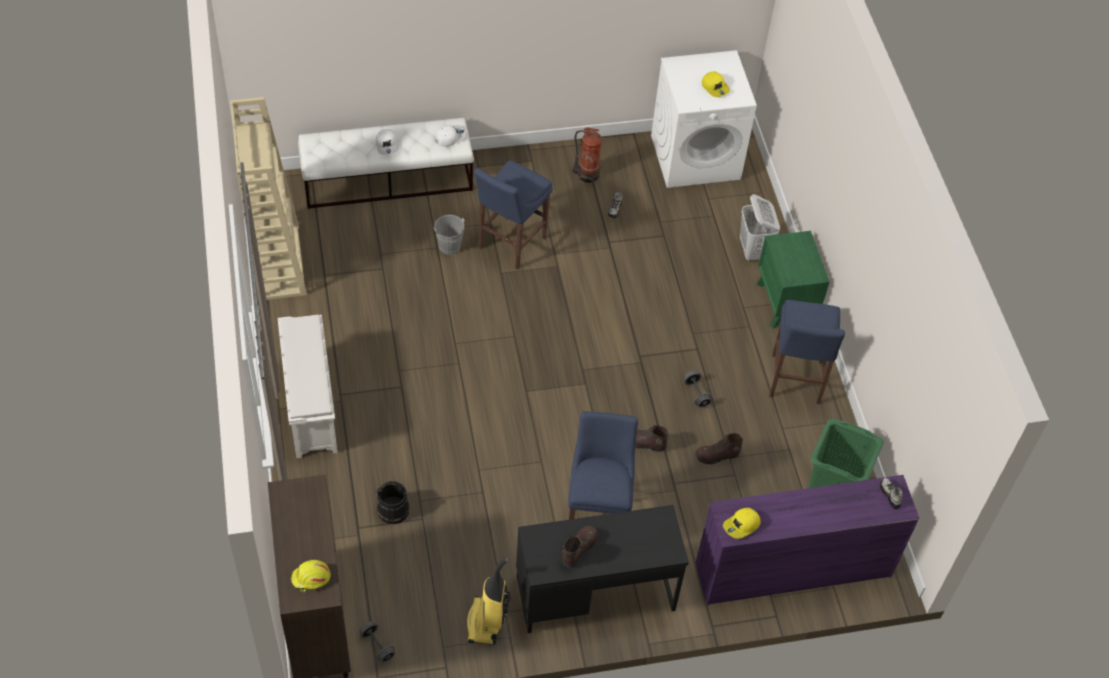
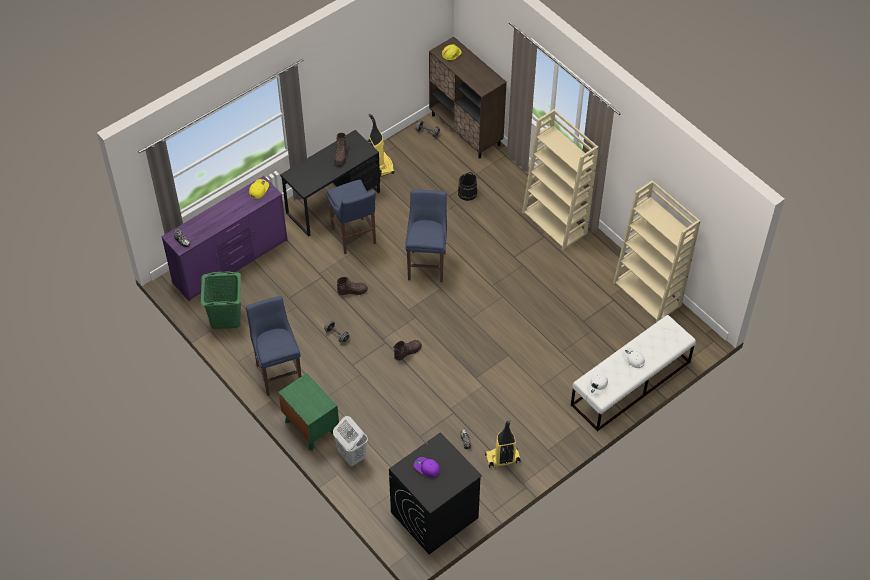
camera: 155 degrees right, 0 degrees up
white shoe rack [278,315,338,458] -> beige bookcase [522,109,599,250]
grey bucket [432,215,465,255] -> none
blue stool [474,160,553,269] -> blue stool moved to [405,190,447,282]
fire extinguisher [572,127,602,184] -> vacuum cleaner [485,420,521,468]
white washing machine [651,50,757,188] -> black washing machine [389,432,482,554]
brown boot [695,433,743,465] -> brown boot moved to [393,340,422,361]
yellow cap [702,71,730,97] -> purple cap [414,457,440,478]

